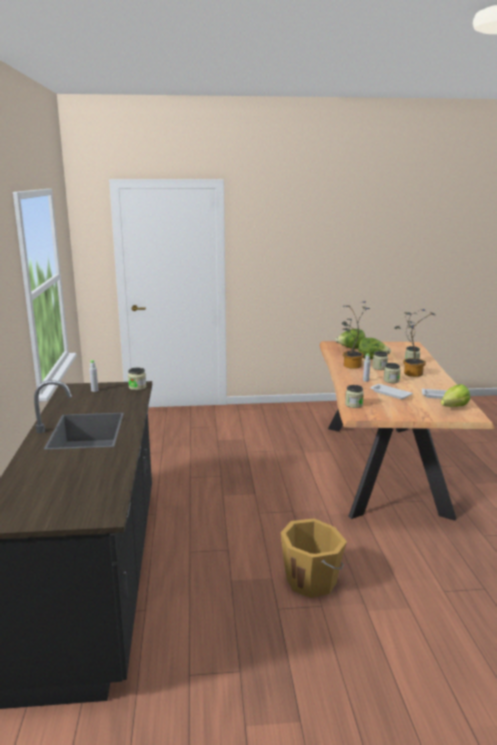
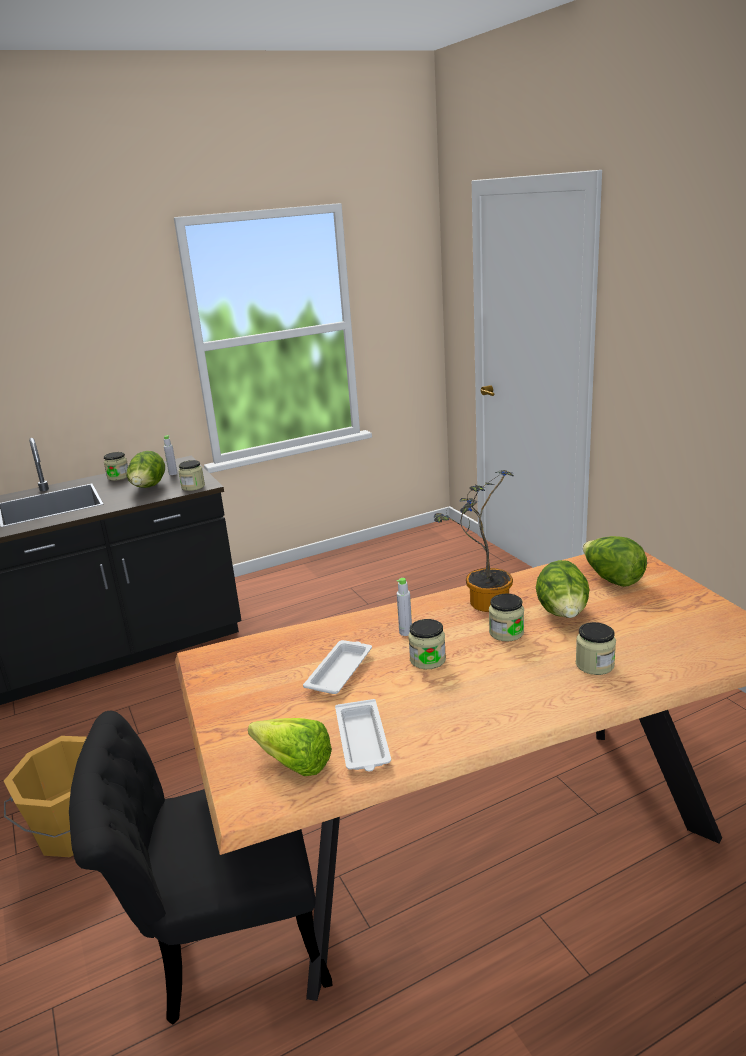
camera: 70 degrees right, 5 degrees up
jar [345,385,364,408] -> jar moved to [104,452,128,481]
potted plant [394,309,436,377] -> none
none -> black chair [69,711,333,1025]
none -> lettuce [127,451,165,488]

